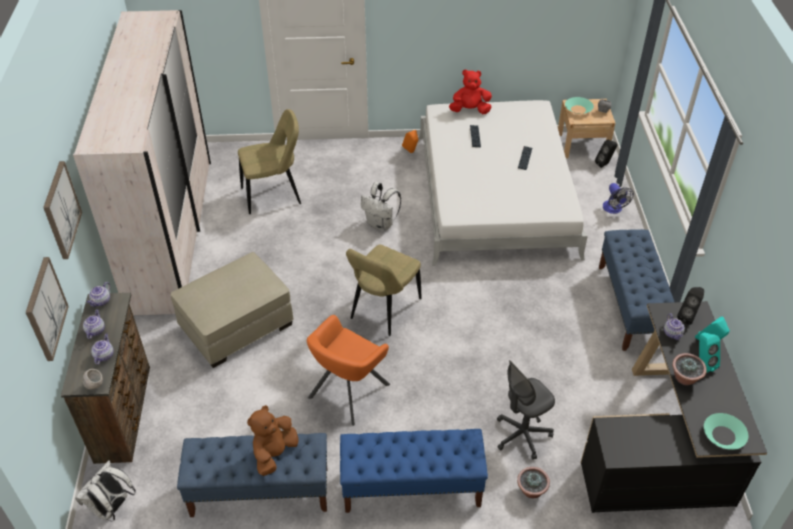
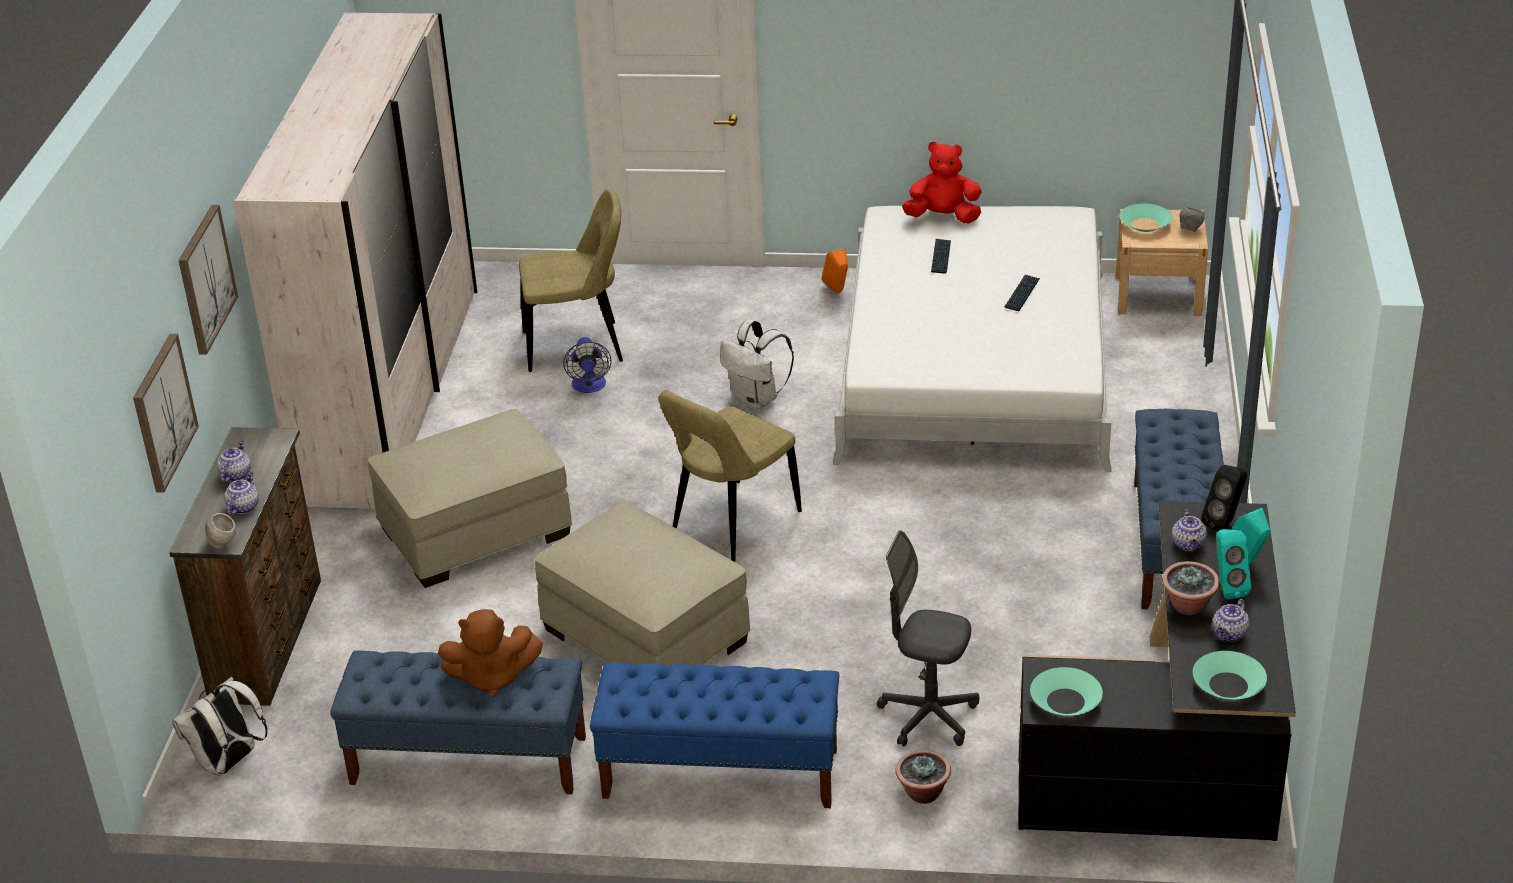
camera: 10 degrees right, 10 degrees down
teapot [87,282,110,307] -> teapot moved to [1213,599,1249,641]
brown plush toy [247,405,298,476] -> brown plush toy turned 135 degrees counterclockwise [438,609,543,697]
orange armchair [307,315,390,426] -> beige ottoman [535,501,751,666]
grey office chair [497,360,555,460] -> grey office chair turned 45 degrees clockwise [877,530,979,747]
black speaker [595,140,617,168] -> none
fan [603,183,634,214] -> fan moved to [563,337,611,393]
none -> turquoise bowl [1030,667,1103,716]

